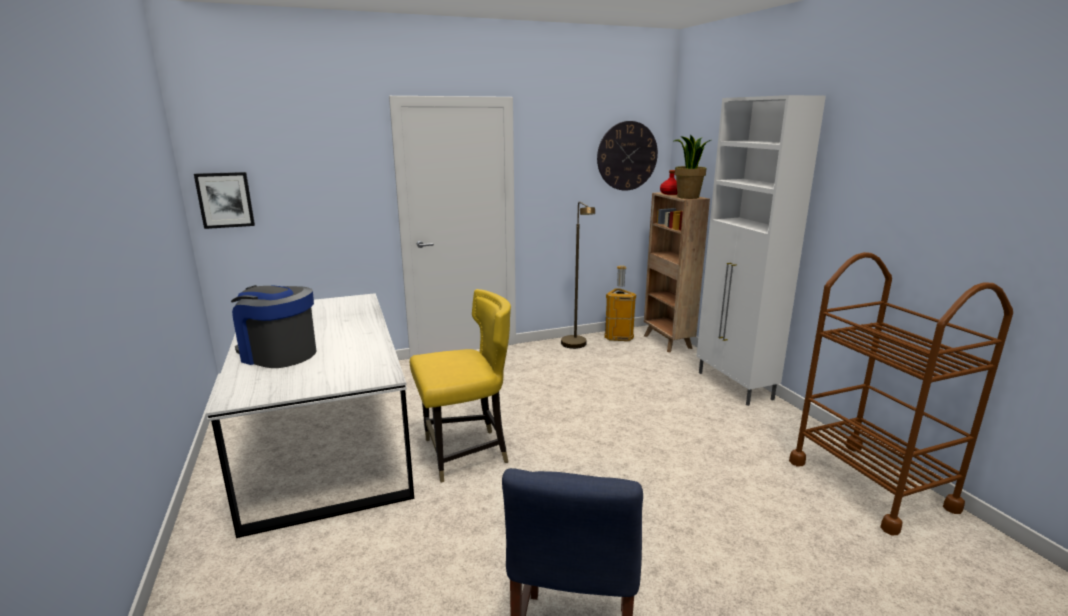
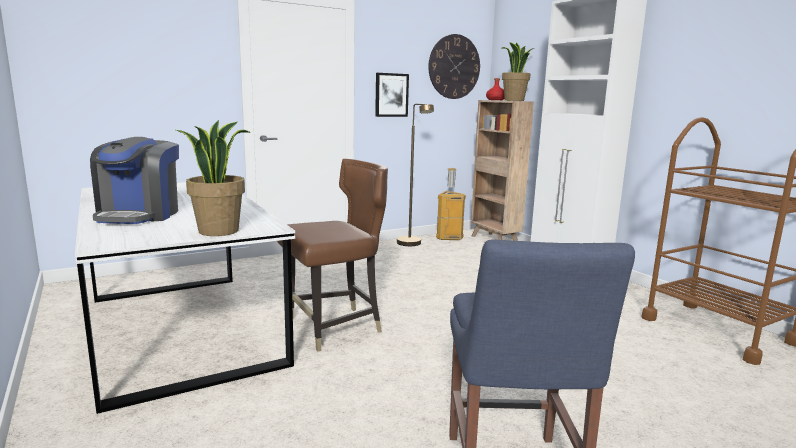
camera: 10 degrees left, 5 degrees down
picture [194,172,255,229] -> picture moved to [375,73,409,117]
coffee machine [231,285,317,368] -> coffee machine turned 105 degrees counterclockwise [90,137,179,224]
yellow chair [410,289,511,482] -> brown chair [277,159,388,351]
none -> potted plant [176,120,250,236]

